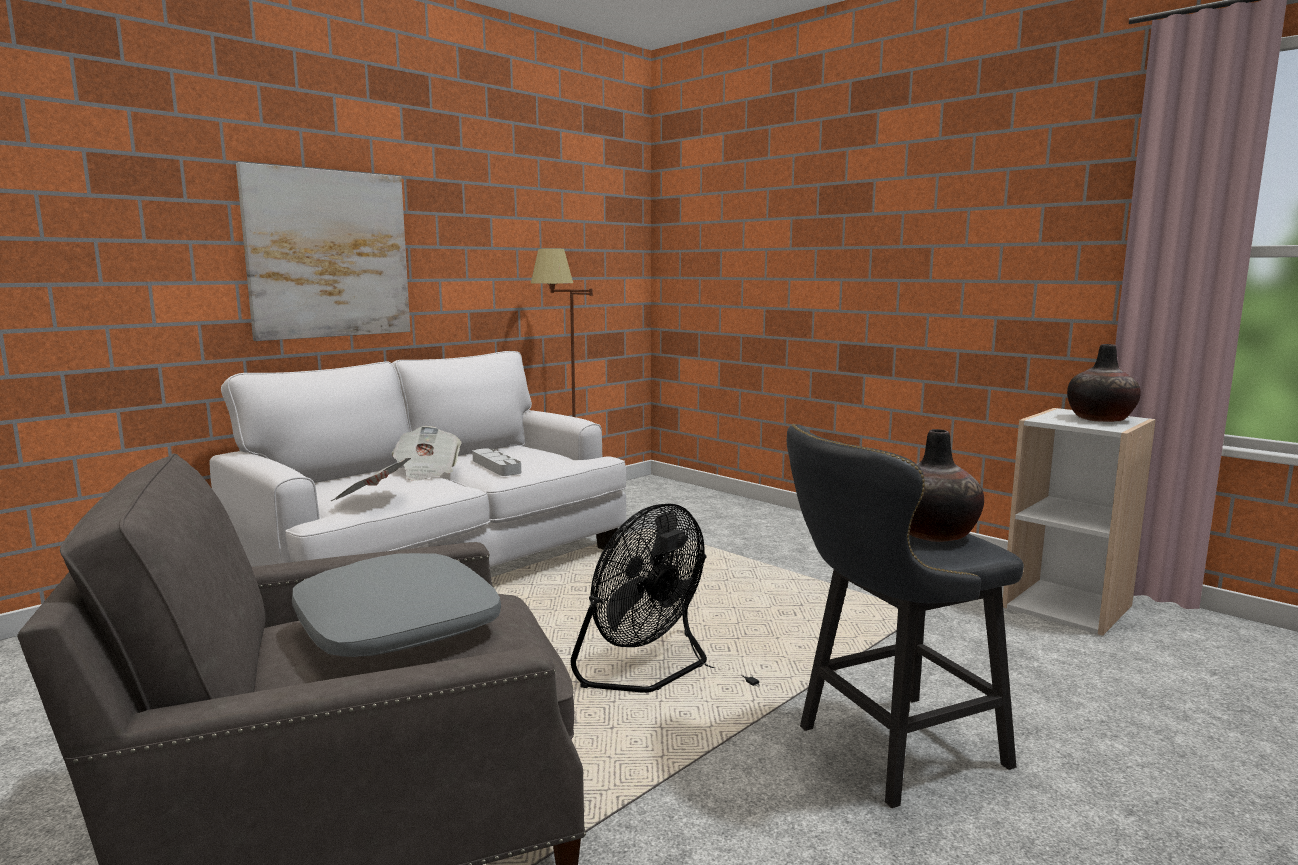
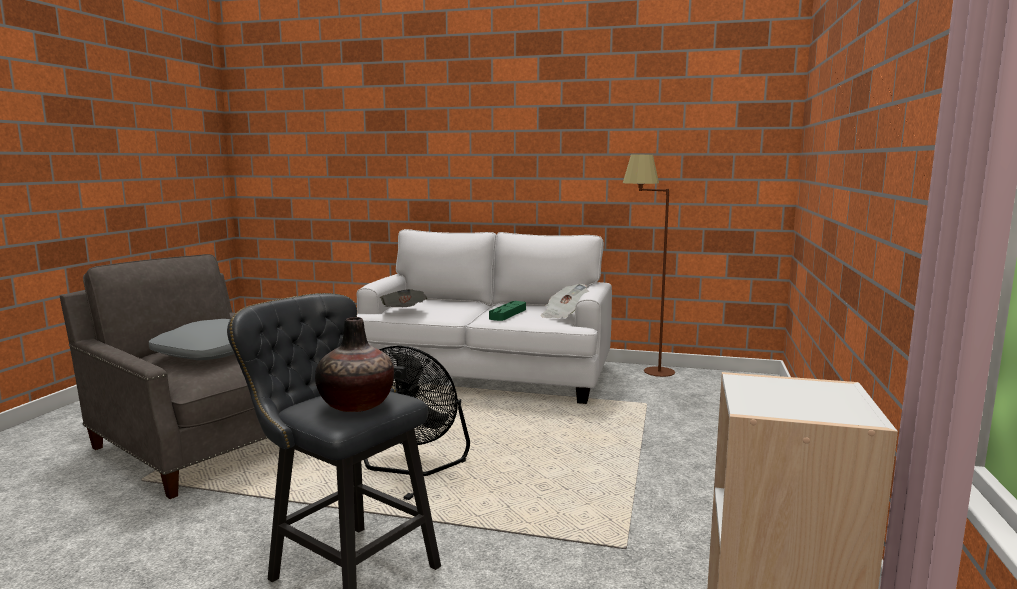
camera: 60 degrees right, 0 degrees up
picture [236,162,410,341] -> none
newspaper [392,426,461,481] -> newspaper moved to [541,284,590,318]
grey tray [472,448,521,476] -> green tray [489,301,526,321]
vase [1067,344,1141,422] -> none

